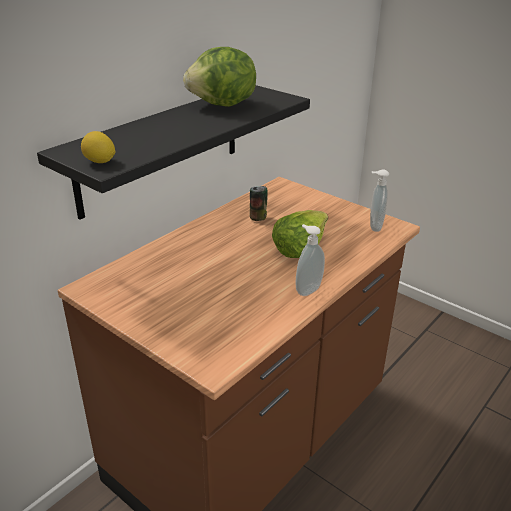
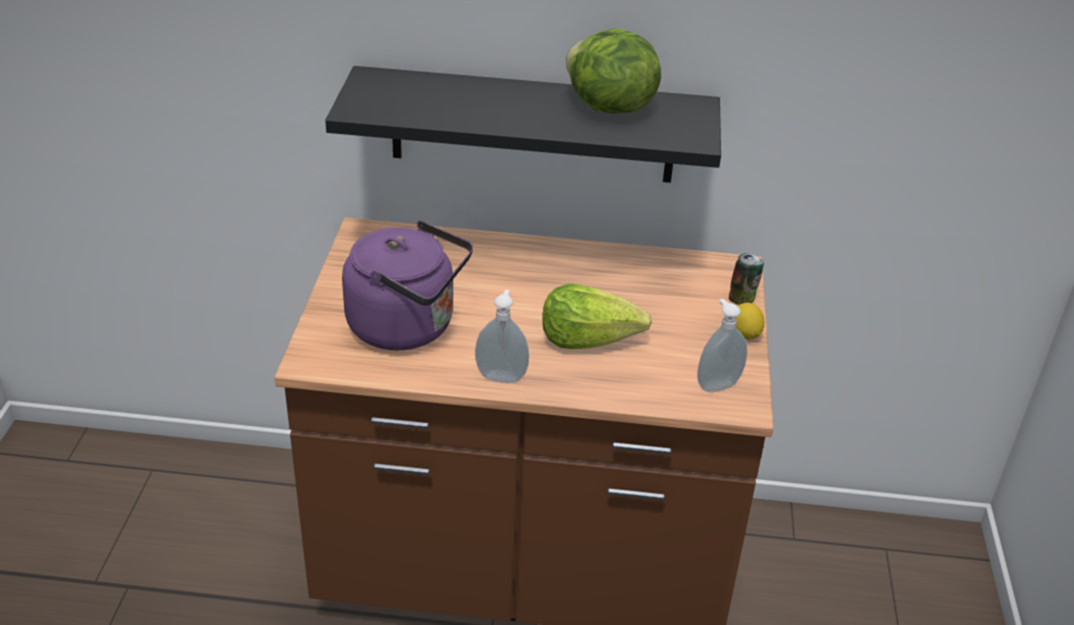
camera: 55 degrees right, 5 degrees up
lemon [81,131,115,163] -> lemon moved to [735,302,765,339]
can [250,186,267,221] -> can moved to [729,253,764,305]
none -> purple kettle [342,220,473,350]

